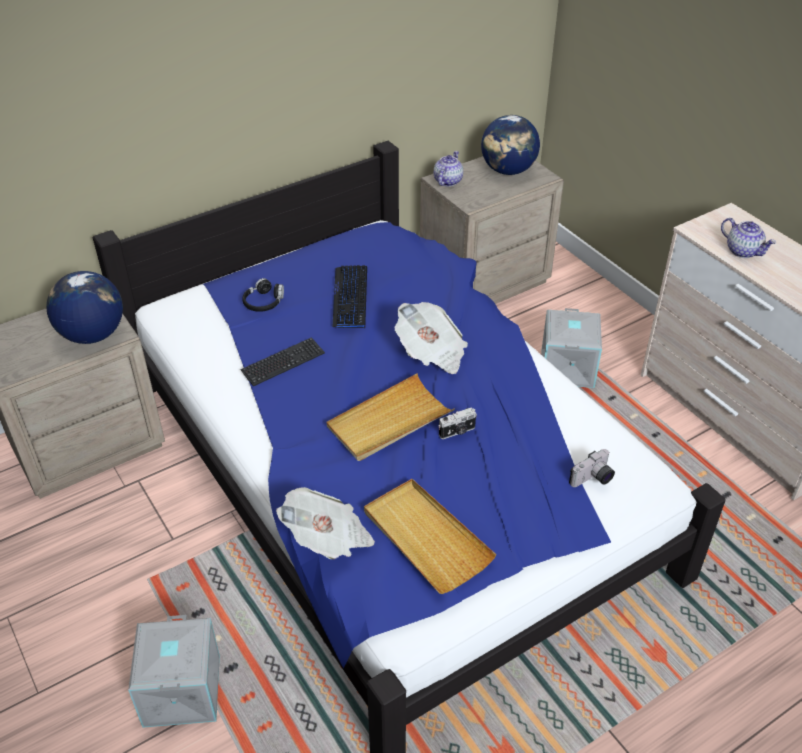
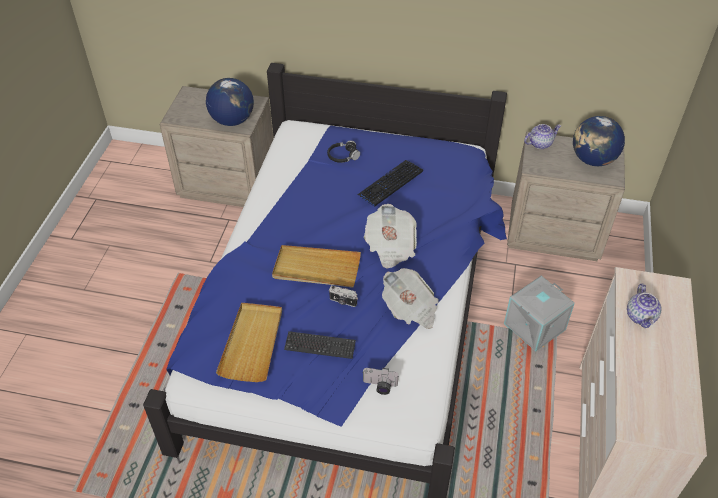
camera: 45 degrees right, 5 degrees up
grey storage box [128,615,220,728] -> none
keyboard [241,337,325,386] -> keyboard moved to [284,331,356,359]
newspaper [276,487,375,559] -> newspaper moved to [382,268,439,329]

